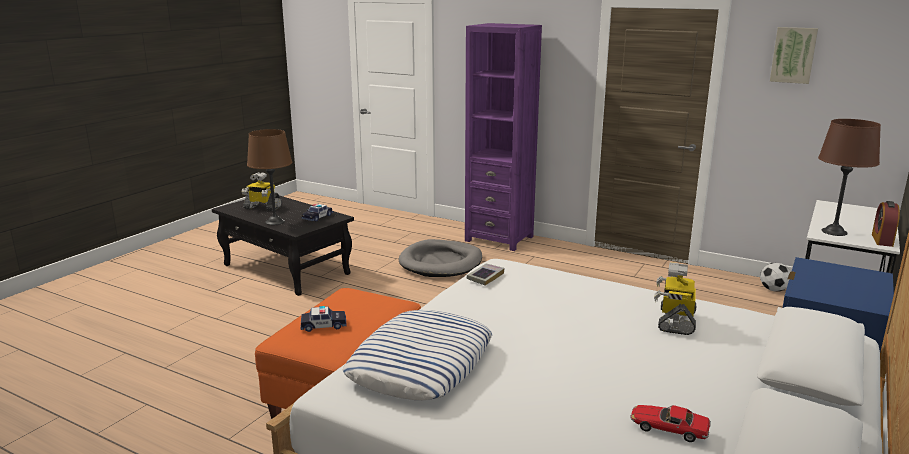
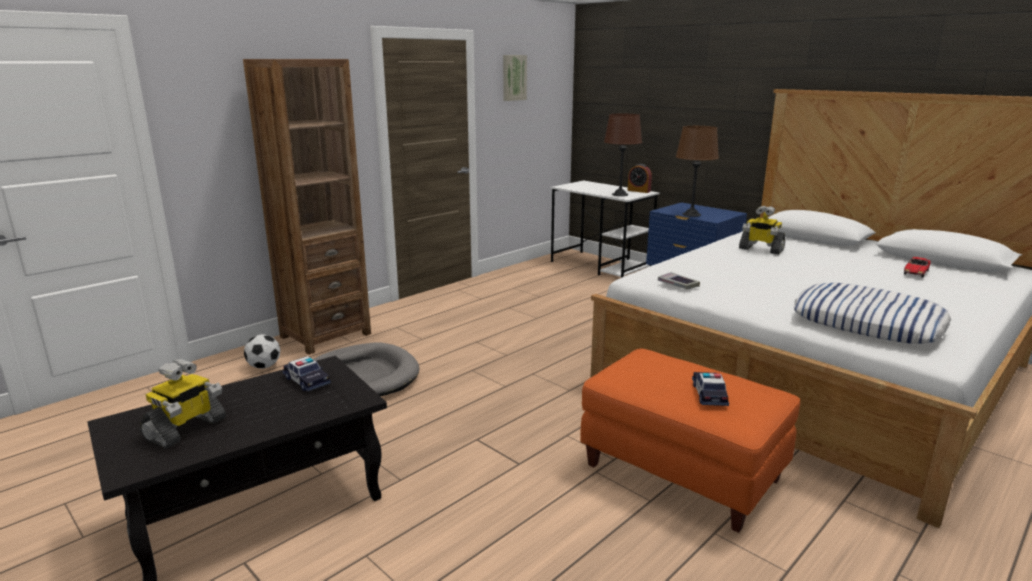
camera: 75 degrees left, 0 degrees up
brown table lamp [247,129,292,225] -> brown table lamp moved to [676,126,719,217]
purple bookcase [465,23,542,251] -> brown bookcase [243,59,371,355]
football [760,263,790,291] -> football moved to [244,334,281,369]

